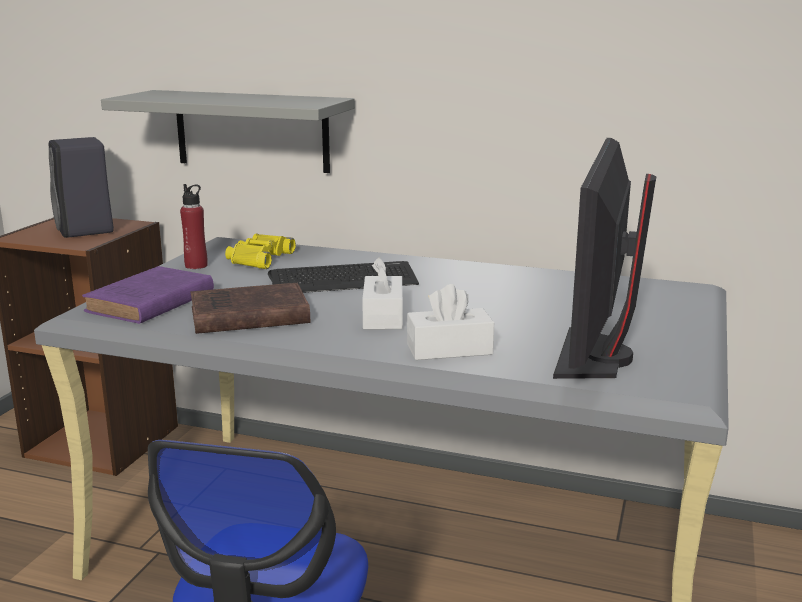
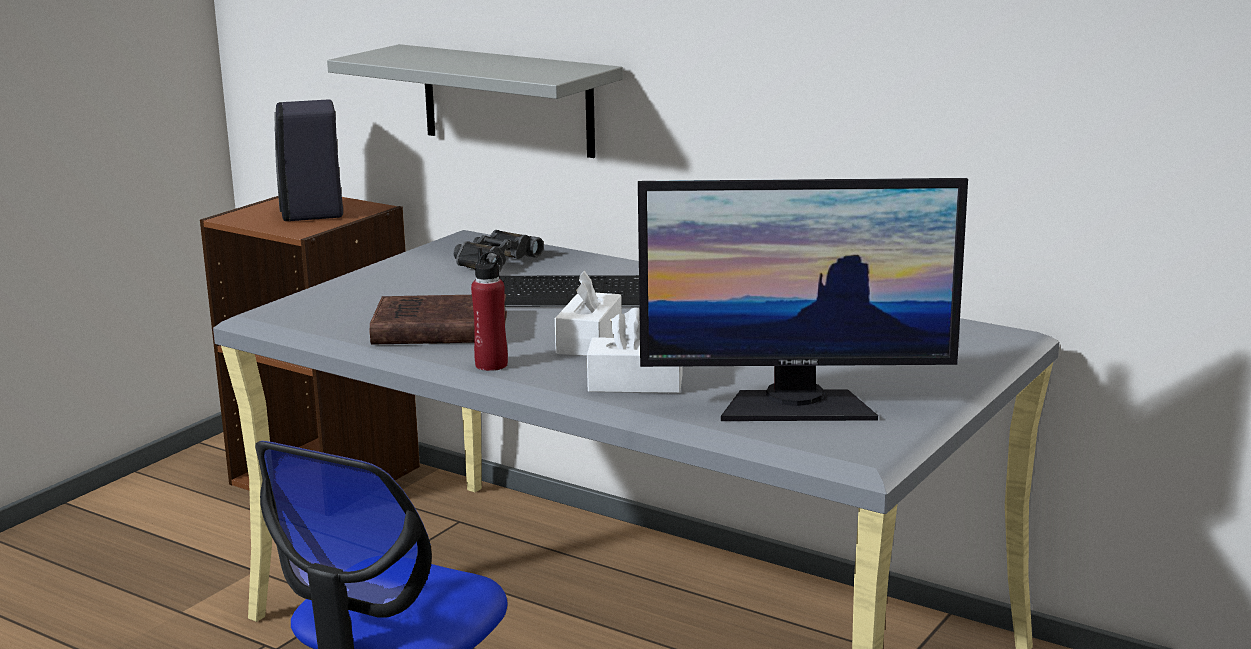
camera: 15 degrees right, 0 degrees up
purple book [82,266,214,324] -> none
red bottle [180,184,208,269] -> red bottle moved to [471,248,508,371]
yellow binoculars [225,234,296,269] -> black binoculars [454,230,544,273]
monitor [553,138,656,379] -> monitor turned 120 degrees counterclockwise [638,178,968,421]

